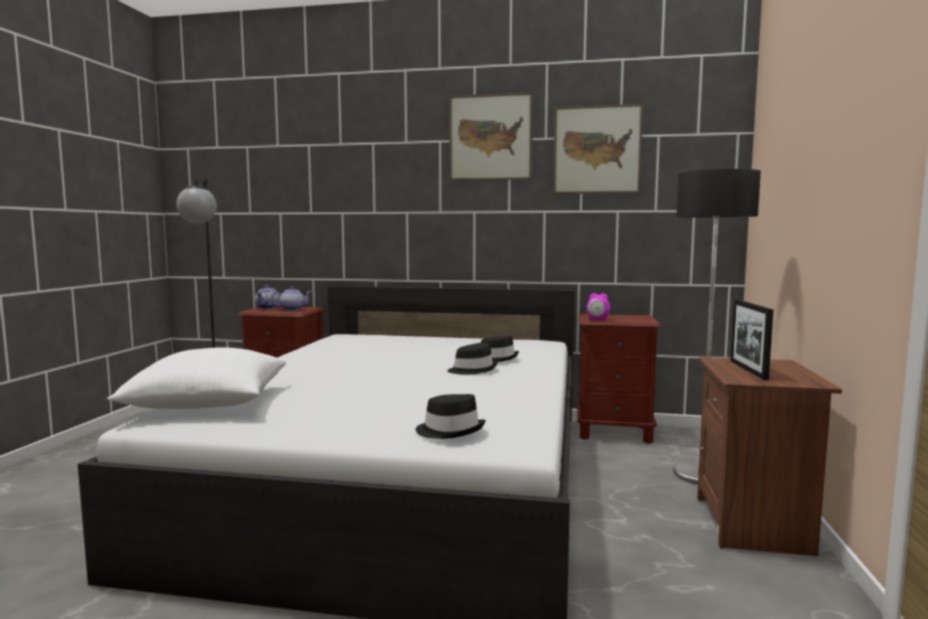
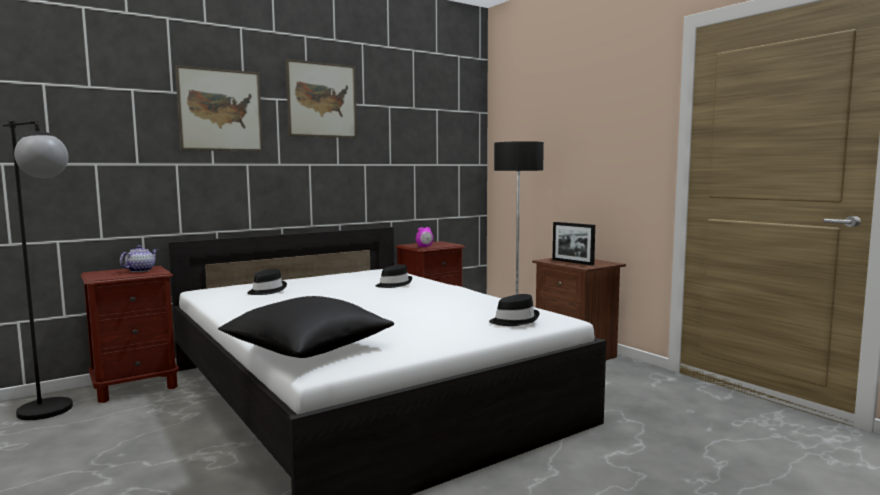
camera: 45 degrees left, 0 degrees up
white pillow [107,347,286,409] -> black pillow [218,296,394,358]
teapot [255,285,280,309] -> none
black hat [447,343,498,375] -> black hat moved to [248,269,287,295]
picture [553,104,643,194] -> picture moved to [175,65,263,151]

